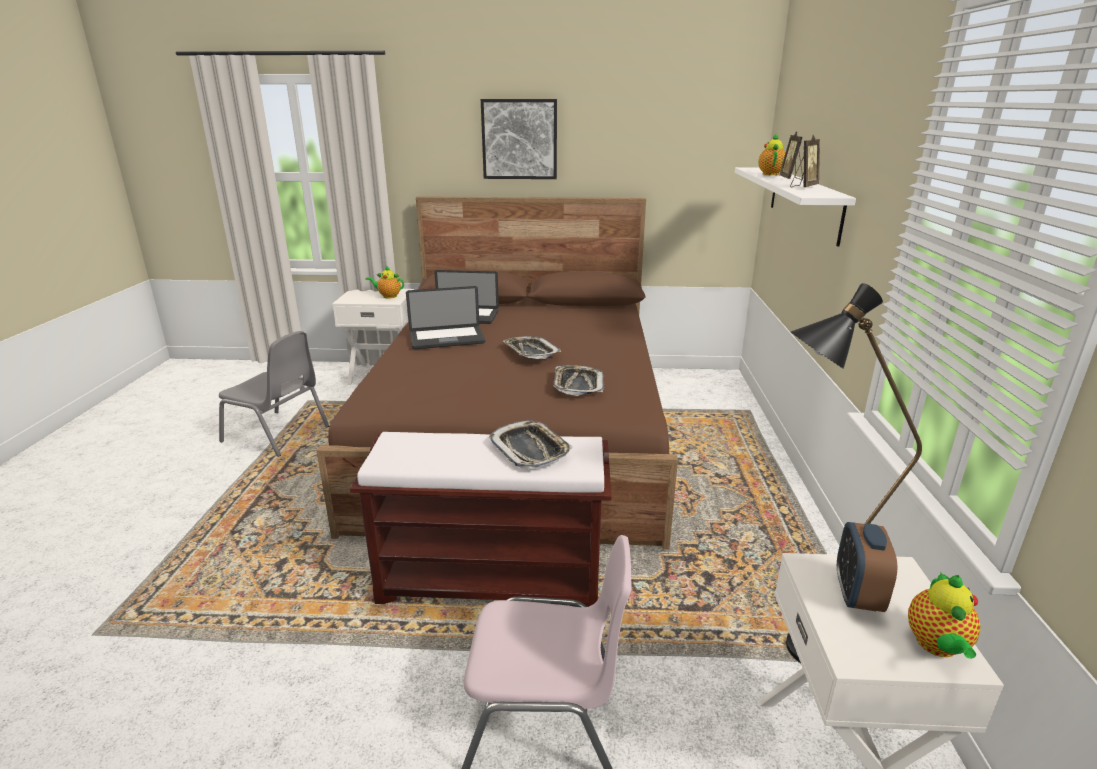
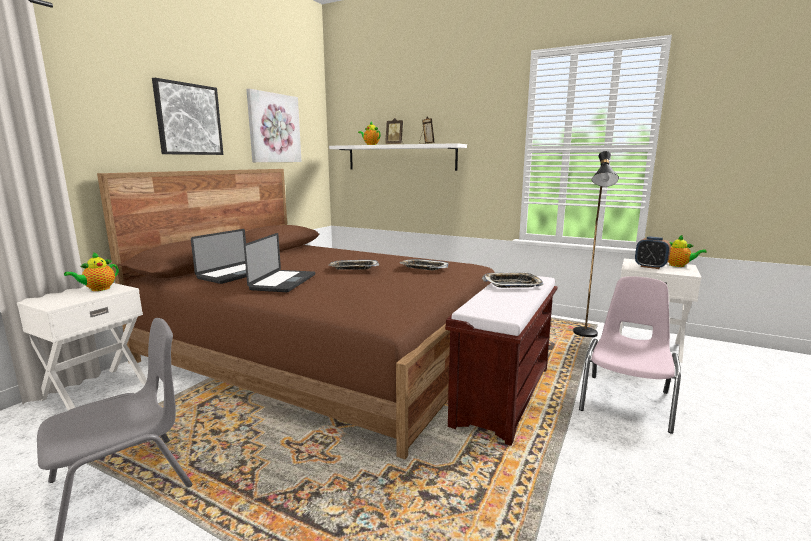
camera: 65 degrees left, 10 degrees down
none -> picture [246,89,302,162]

